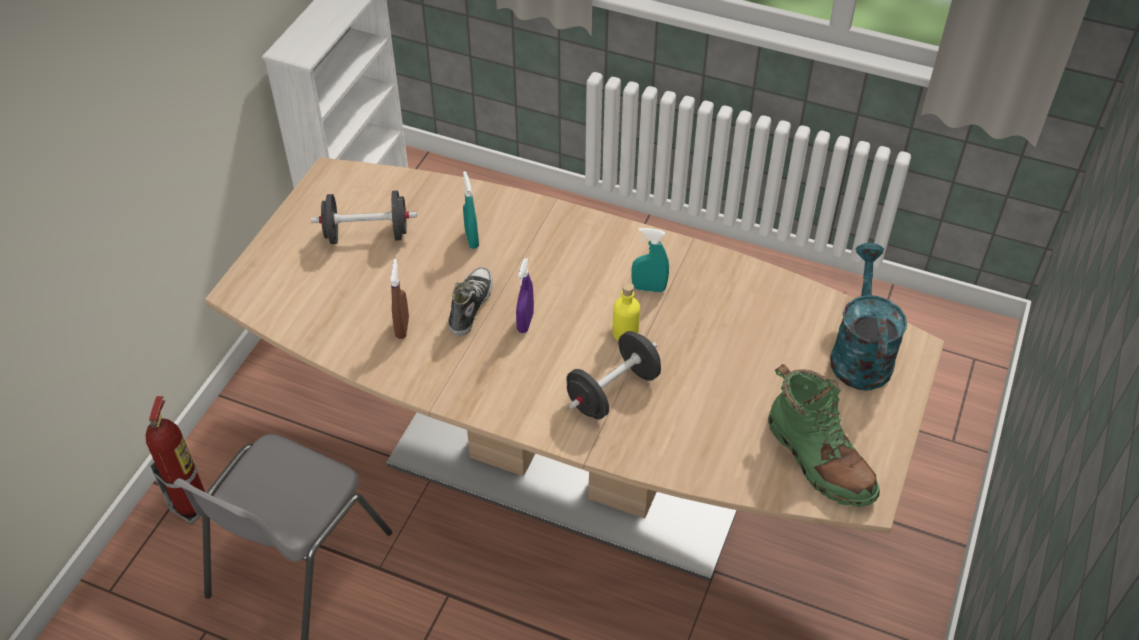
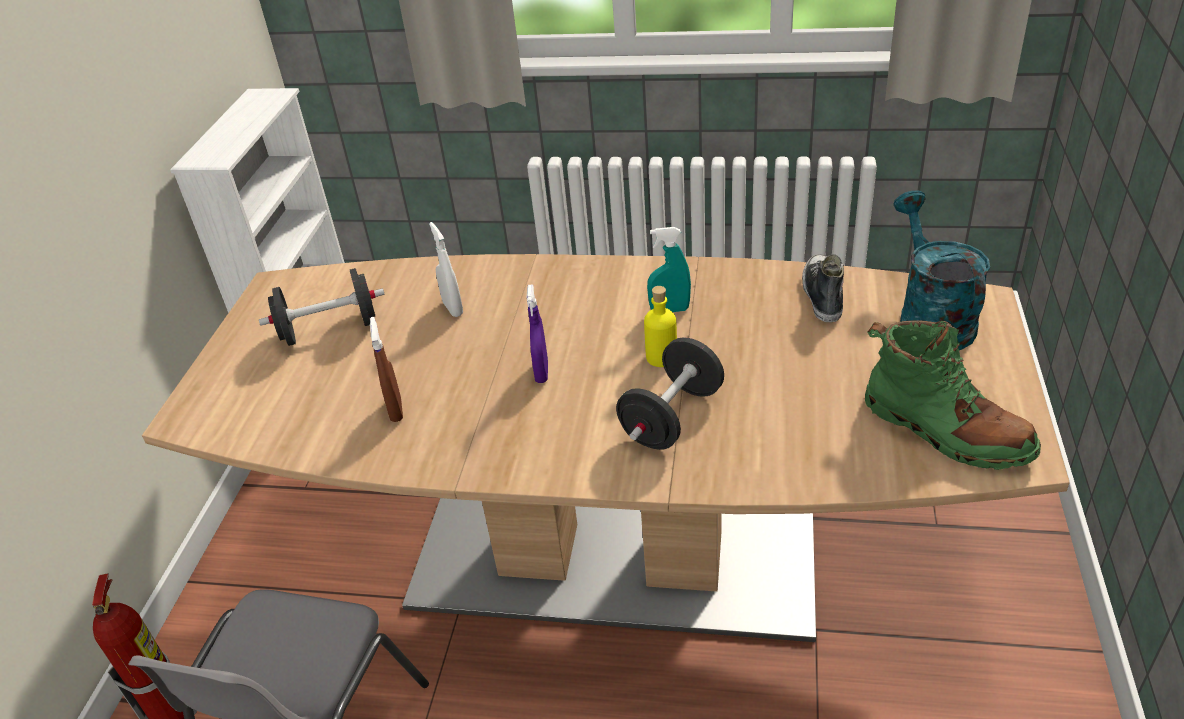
camera: 10 degrees left, 10 degrees down
shoe [448,267,493,336] -> shoe moved to [802,254,844,322]
turquoise spray bottle [463,171,479,249] -> white spray bottle [429,222,463,317]

